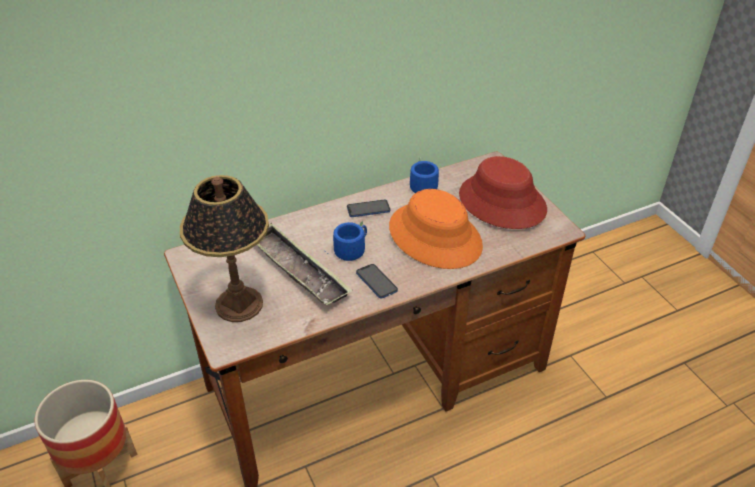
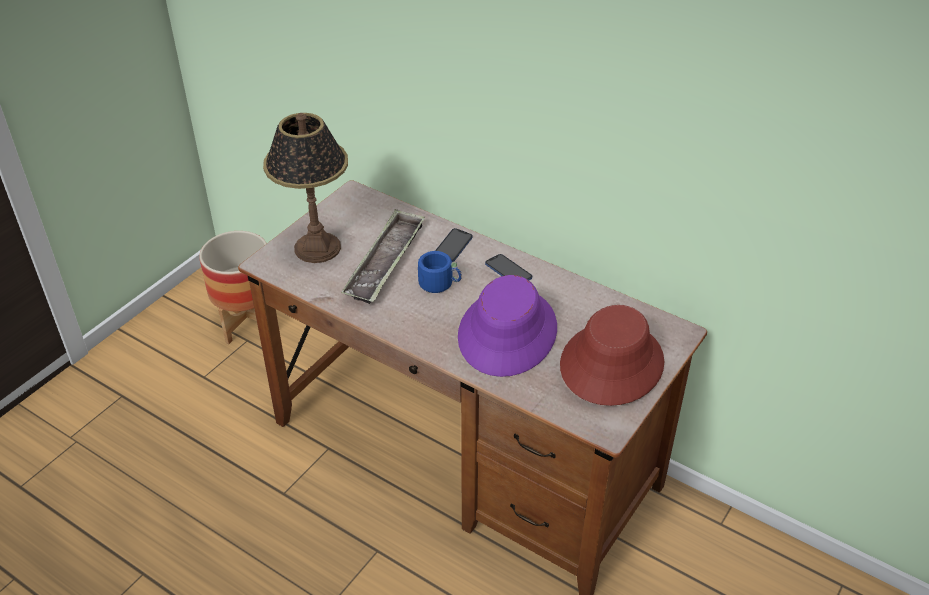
camera: 60 degrees right, 0 degrees up
phone [356,264,398,298] -> phone moved to [435,228,473,262]
orange hat [389,189,483,269] -> purple hat [458,275,557,377]
blue mug [410,158,439,193] -> none

